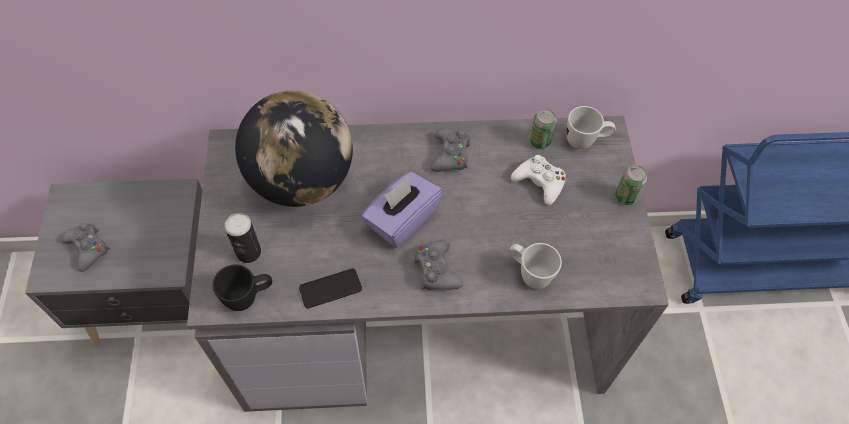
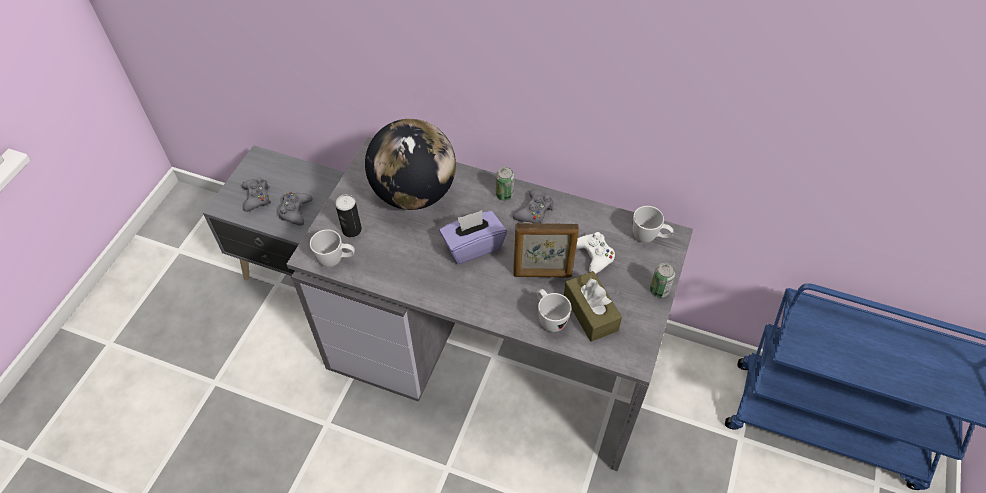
camera: 25 degrees right, 5 degrees down
black mug [212,264,272,311] -> white mug [310,229,355,267]
phone [299,269,362,308] -> none
grey game controller [413,240,463,290] -> grey game controller moved to [278,192,312,226]
can [529,109,557,149] -> can moved to [496,167,514,201]
none -> picture frame [513,223,579,277]
none -> brown tissue box [564,271,622,342]

